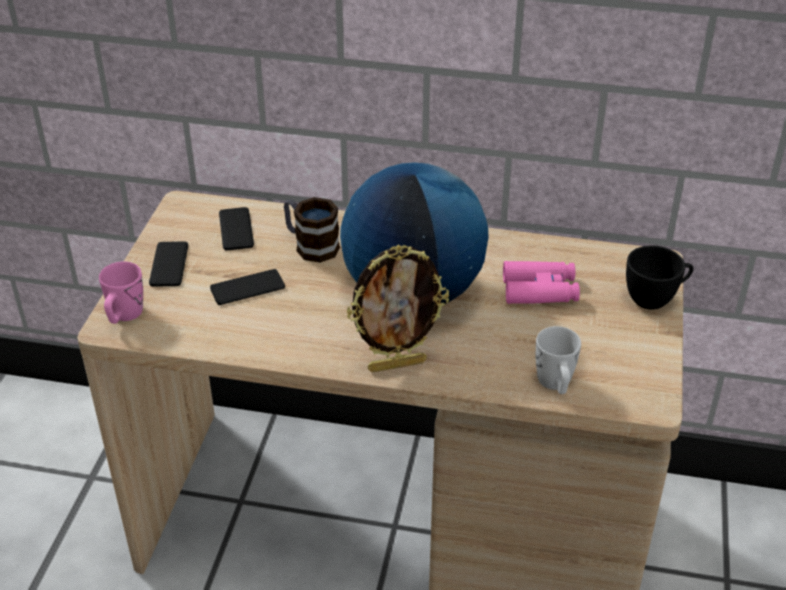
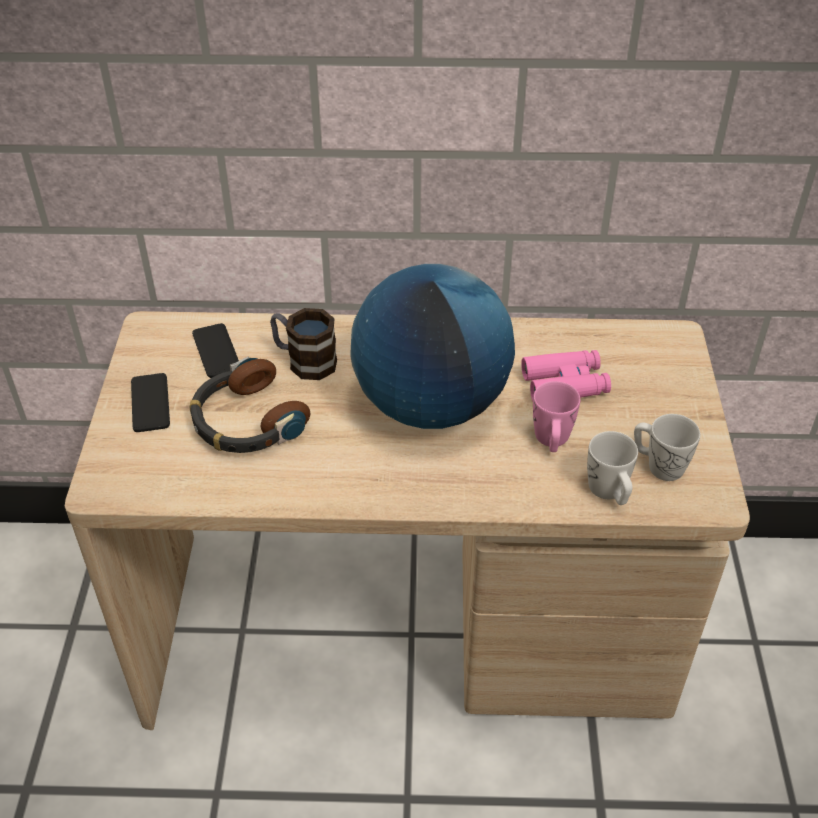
camera: 10 degrees left, 5 degrees up
pink mug [99,262,143,324] -> pink mug moved to [533,381,580,452]
phone [210,269,285,305] -> headphones [190,357,310,453]
picture frame [346,245,449,372] -> none
black cup [626,245,693,309] -> none
none -> white mug [634,414,700,481]

